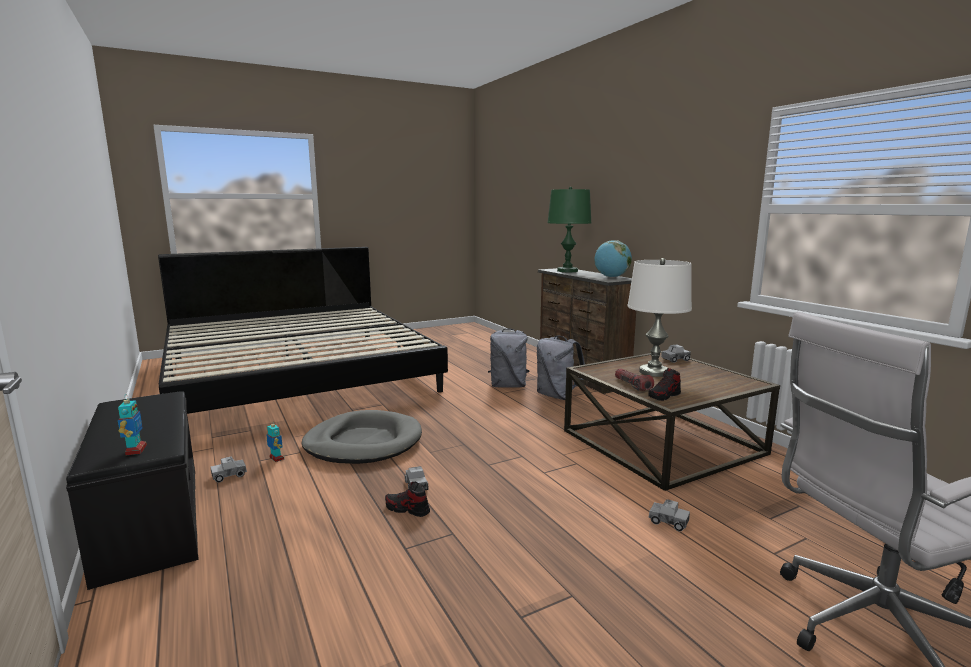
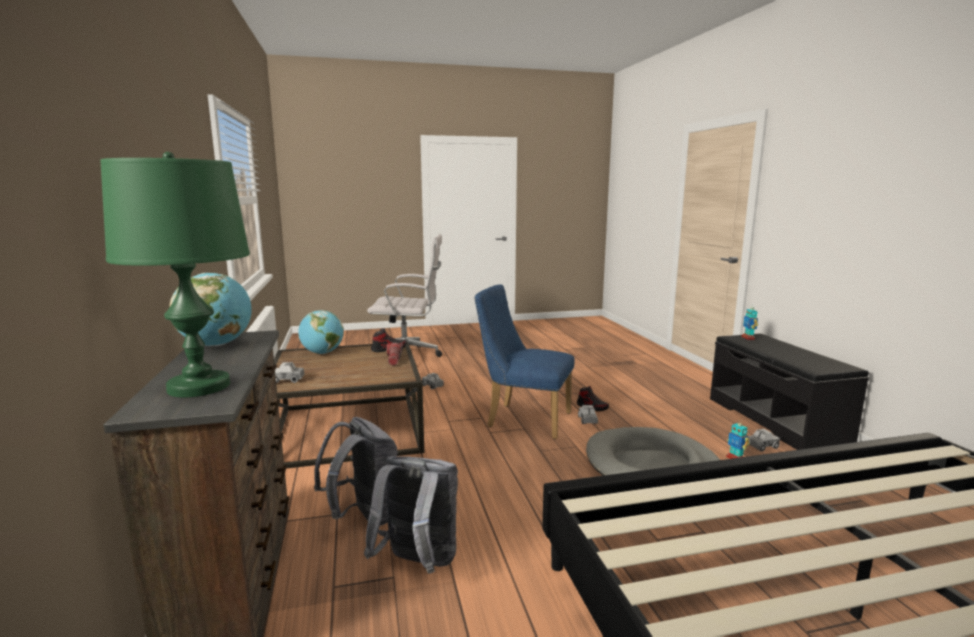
camera: 165 degrees left, 0 degrees up
white table lamp [628,258,692,377] -> none
none -> globe [298,310,343,354]
none -> blue chair [474,284,575,439]

